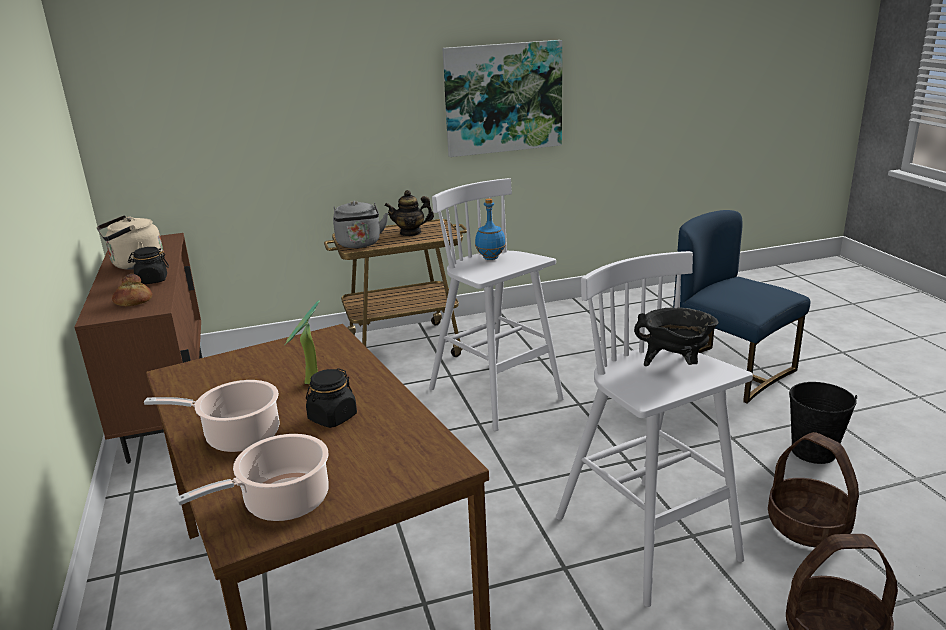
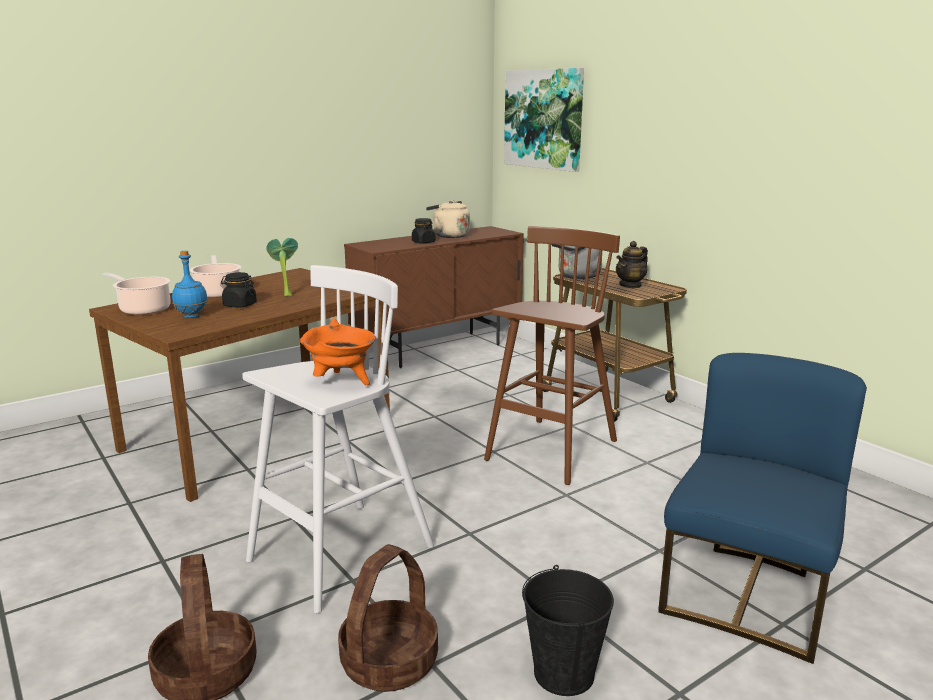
camera: 70 degrees right, 5 degrees down
bread [112,274,152,307] -> none
teapot [385,190,434,236] -> teapot turned 105 degrees counterclockwise [616,241,648,288]
white stool [429,178,564,431] -> brown stool [484,226,620,485]
picture [442,40,562,157] -> picture moved to [504,68,584,172]
blue bottle [475,198,506,260] -> blue bottle moved to [172,251,208,318]
black cooking pot [634,308,719,366] -> orange cooking pot [300,318,375,385]

